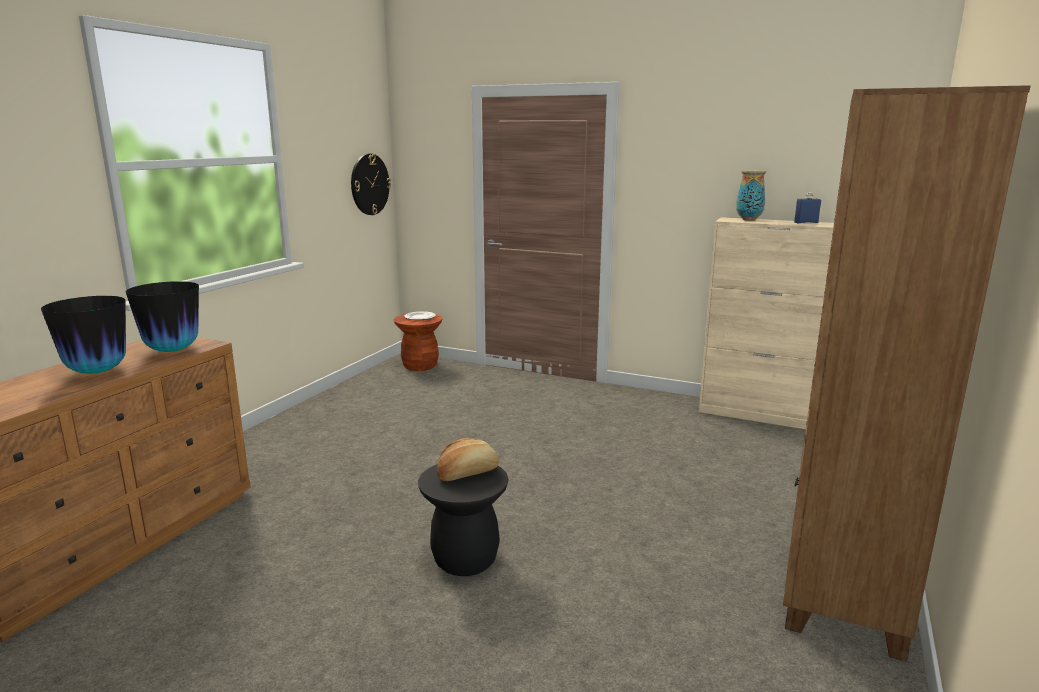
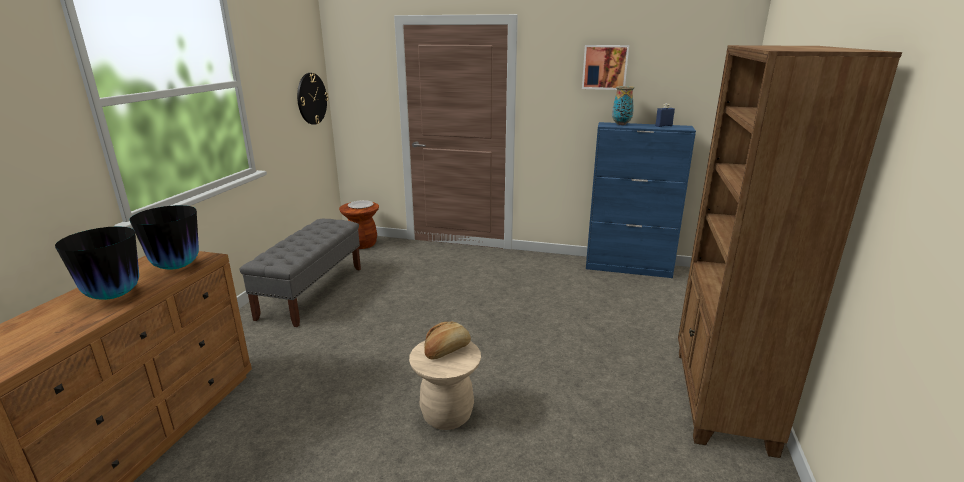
camera: 10 degrees left, 5 degrees up
black stool [418,464,508,576] -> beige stool [409,341,481,430]
beige cabinet [699,217,834,429] -> blue cabinet [586,122,696,278]
none -> grey bench [240,219,361,327]
none -> picture [582,45,629,90]

